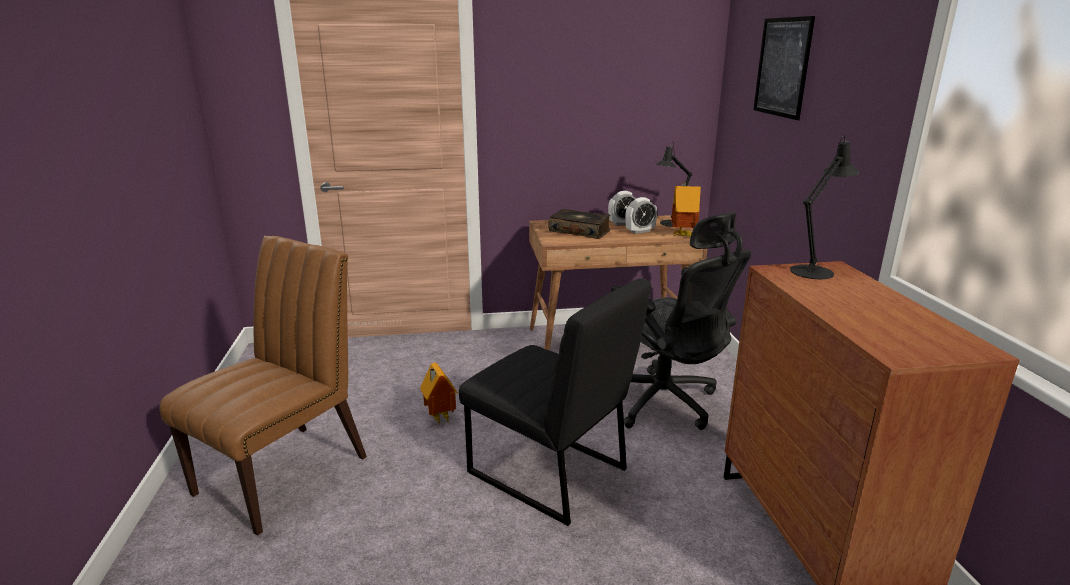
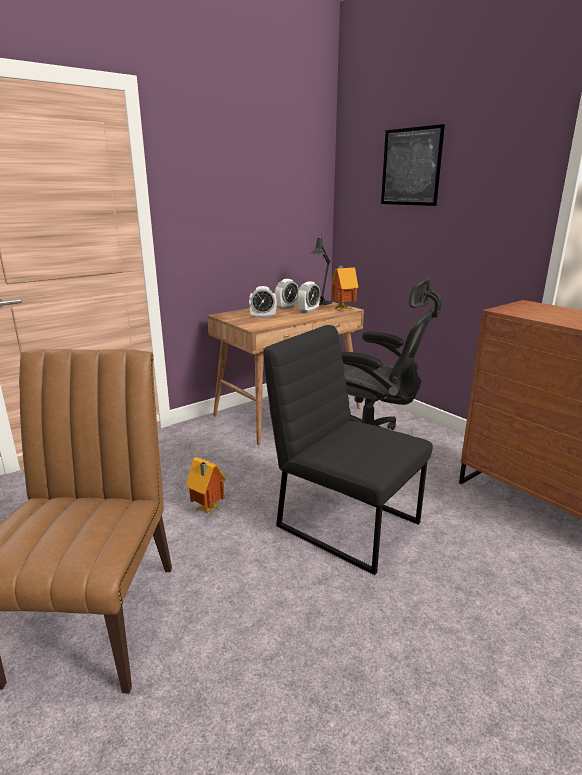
camera: 30 degrees left, 0 degrees up
black chair [459,278,651,526] -> black chair turned 150 degrees counterclockwise [263,325,433,575]
book [548,209,611,239] -> alarm clock [249,286,277,318]
black table lamp [790,135,860,279] -> none

